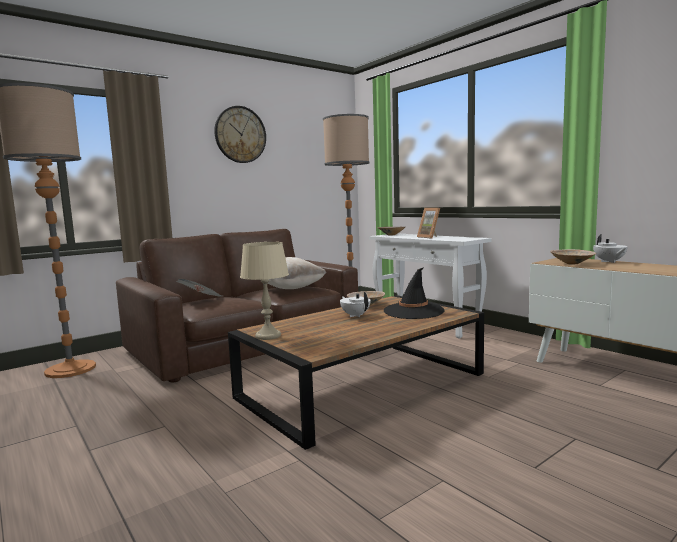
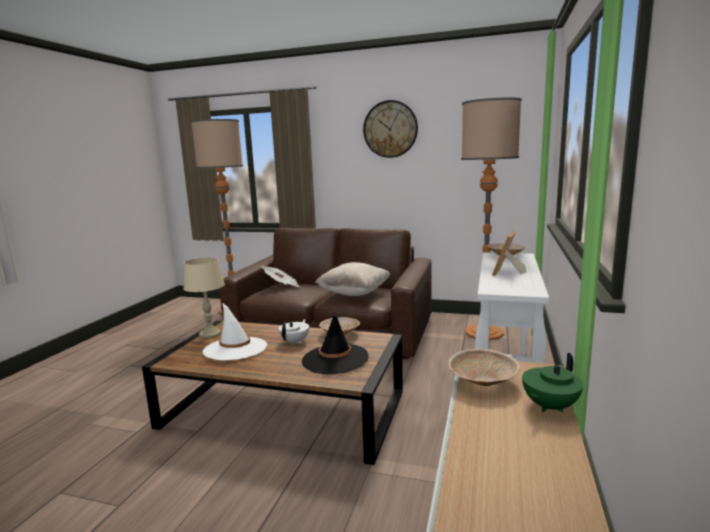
camera: 55 degrees right, 5 degrees up
white teapot [593,234,628,263] -> green teapot [522,352,583,412]
none -> white hat [203,303,267,361]

